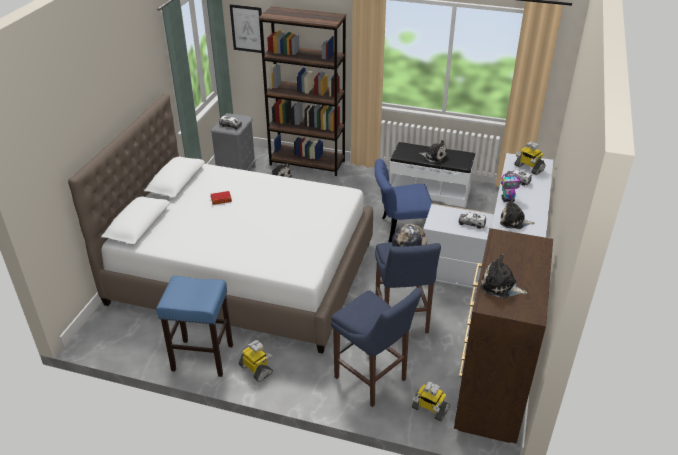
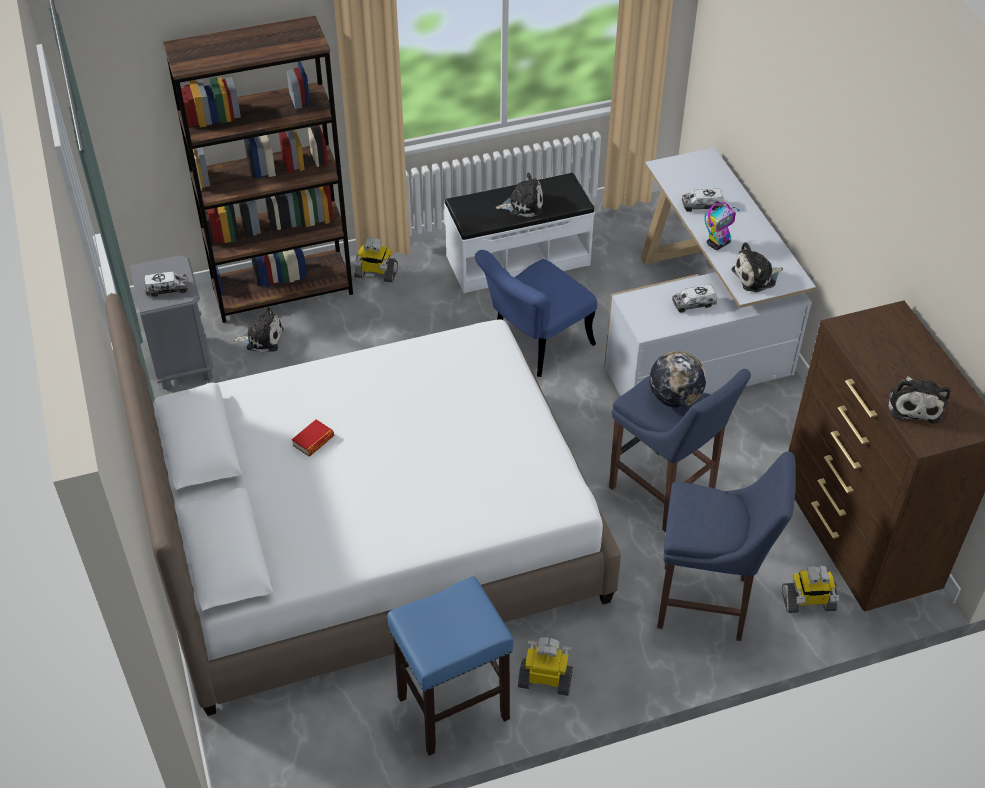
camera: 35 degrees left, 10 degrees up
picture [230,4,262,53] -> none
plush toy [480,254,527,298] -> plush toy turned 75 degrees counterclockwise [889,376,950,424]
toy robot [514,141,546,175] -> toy robot moved to [354,237,398,283]

